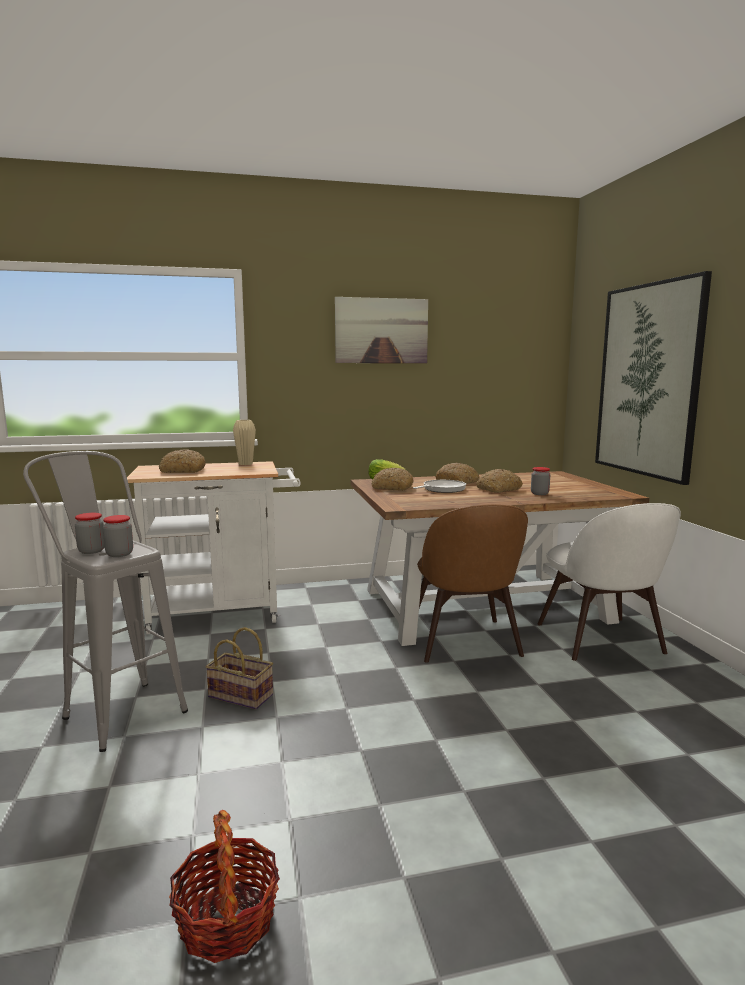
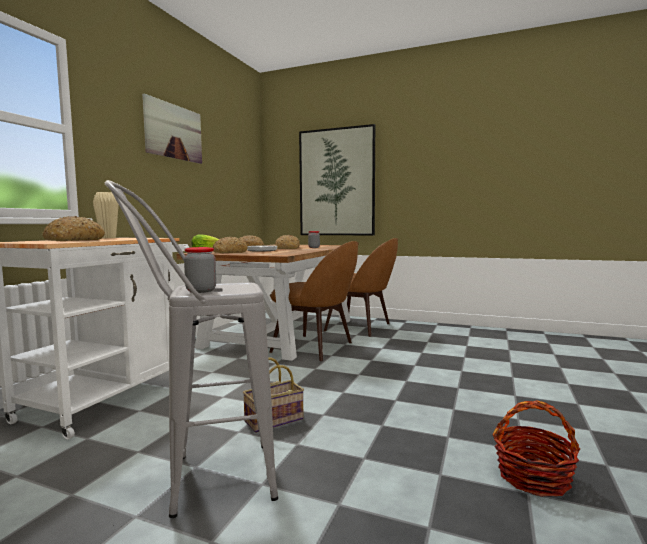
camera: 55 degrees left, 5 degrees down
jar [103,515,133,557] -> none
white chair [537,503,681,661] -> brown chair [324,238,398,337]

